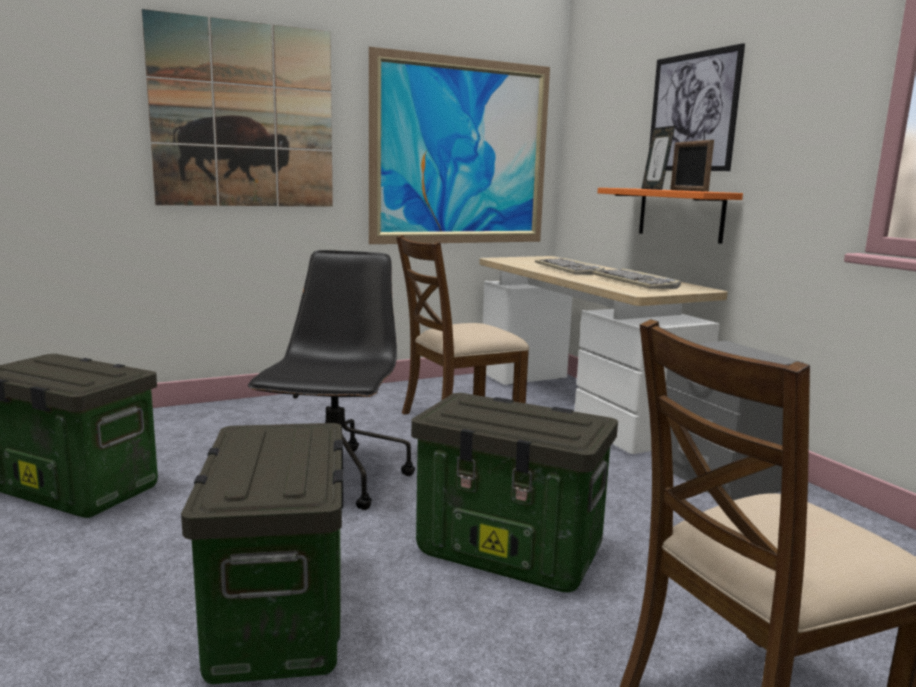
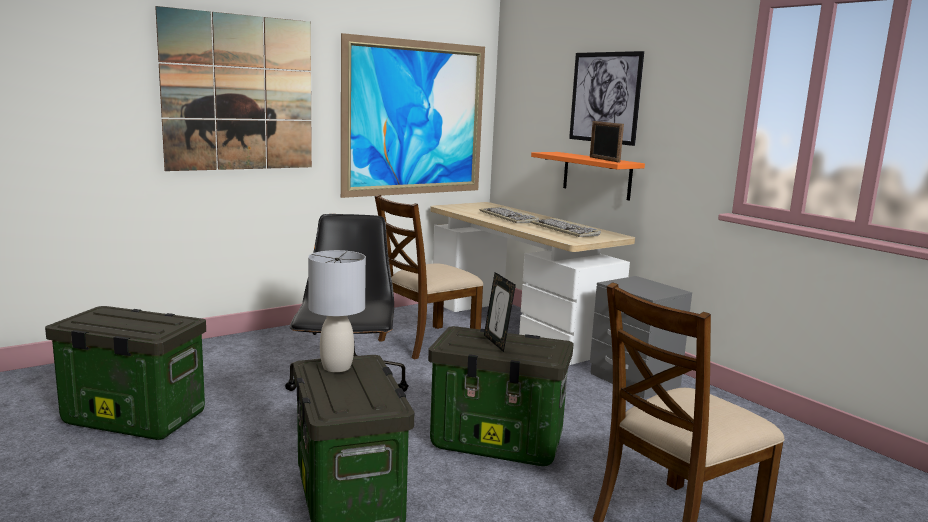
camera: 10 degrees left, 0 degrees up
picture frame [641,126,675,190] -> picture frame moved to [484,272,516,352]
none -> grey table lamp [308,250,366,372]

